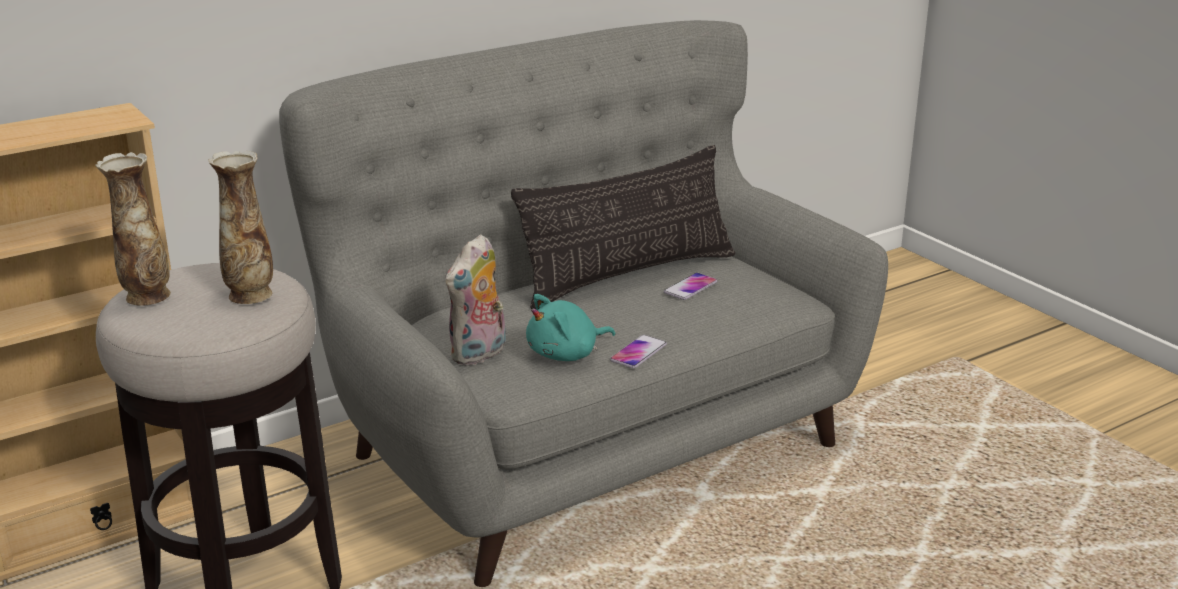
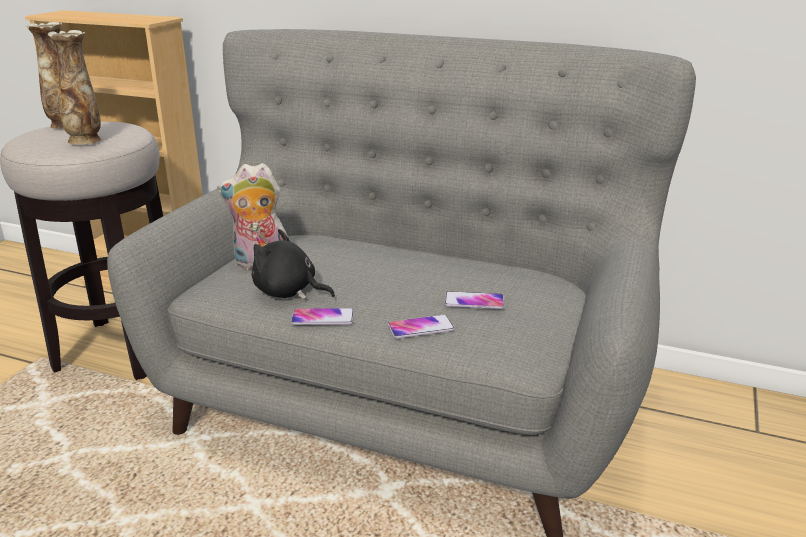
camera: 55 degrees right, 0 degrees up
pillow [511,145,735,309] -> none
turquoise plush toy [526,294,615,361] -> black plush toy [252,229,335,300]
none -> phone [388,315,455,338]

